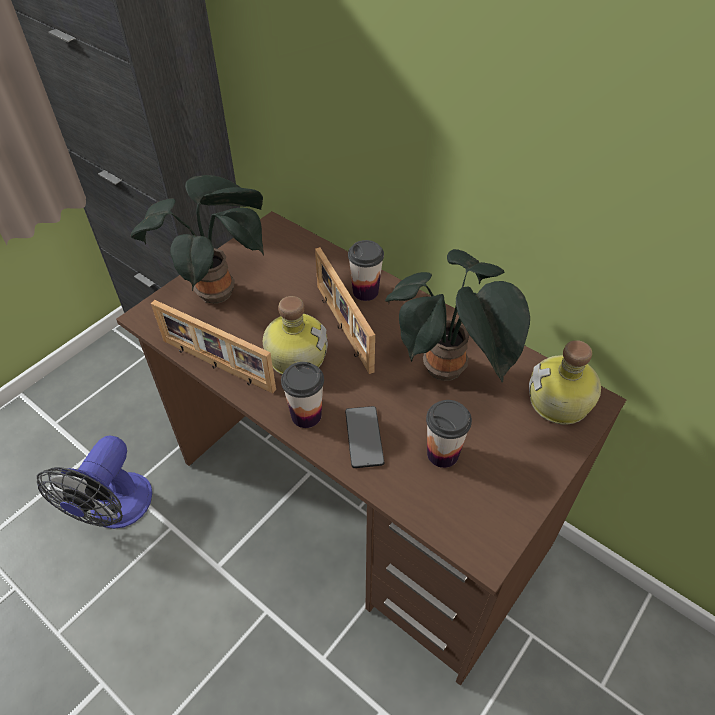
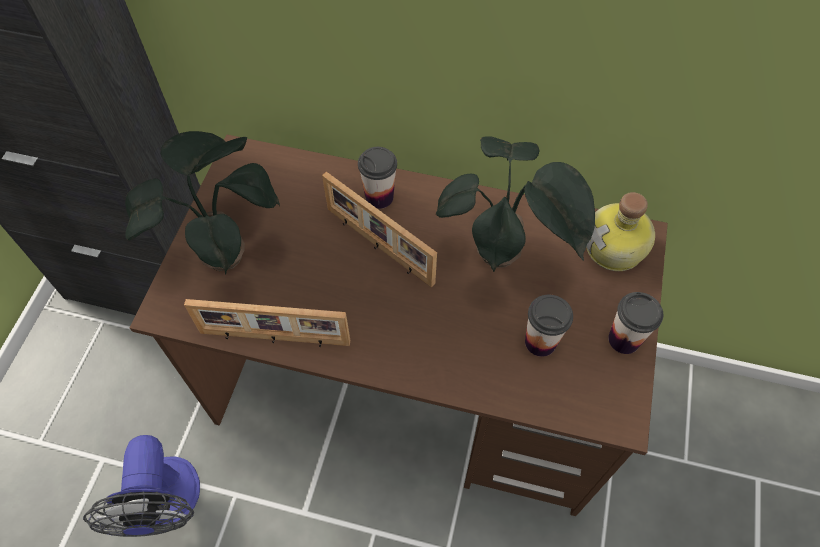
camera: 25 degrees left, 10 degrees up
bottle [263,296,328,374] -> none
cup [281,362,324,428] -> cup moved to [608,292,663,354]
phone [345,406,384,468] -> none

